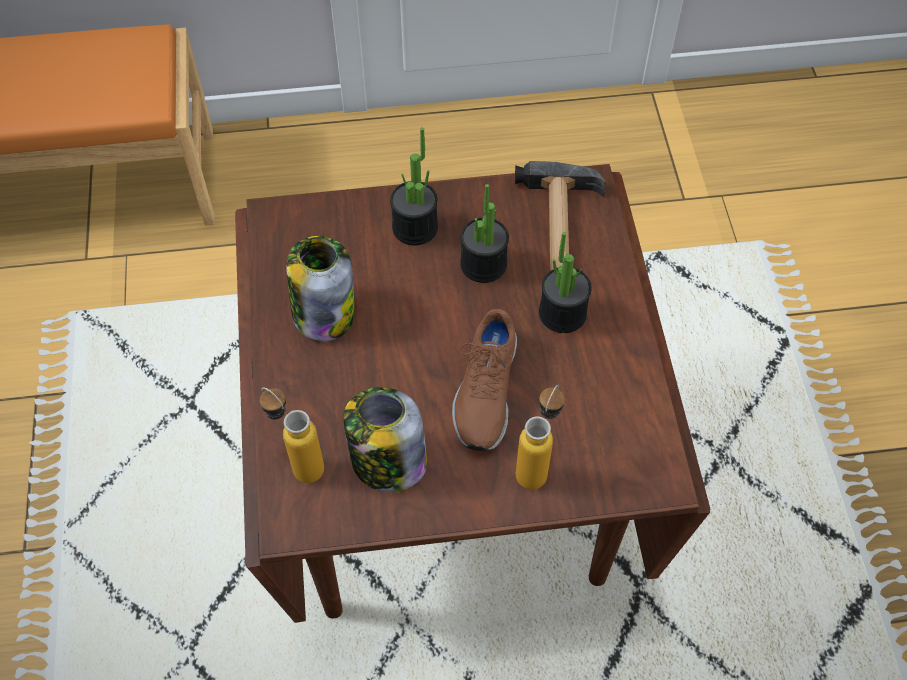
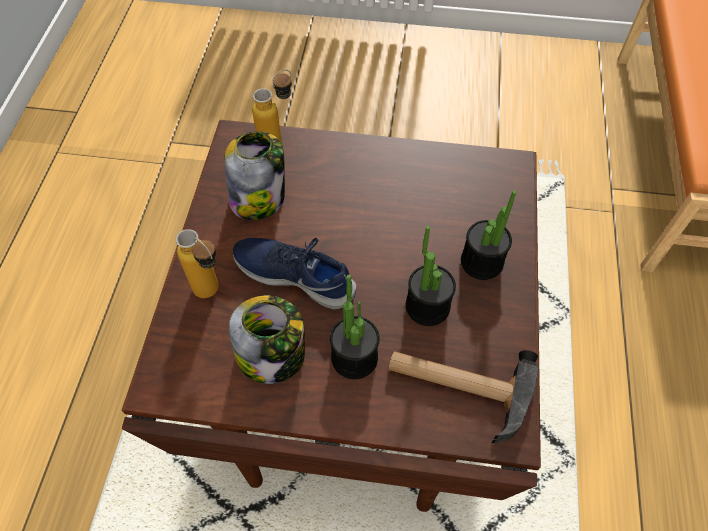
camera: 105 degrees right, 0 degrees up
jar [286,236,354,341] -> jar moved to [229,296,305,384]
brown shoe [452,309,517,452] -> blue shoe [233,238,356,310]

